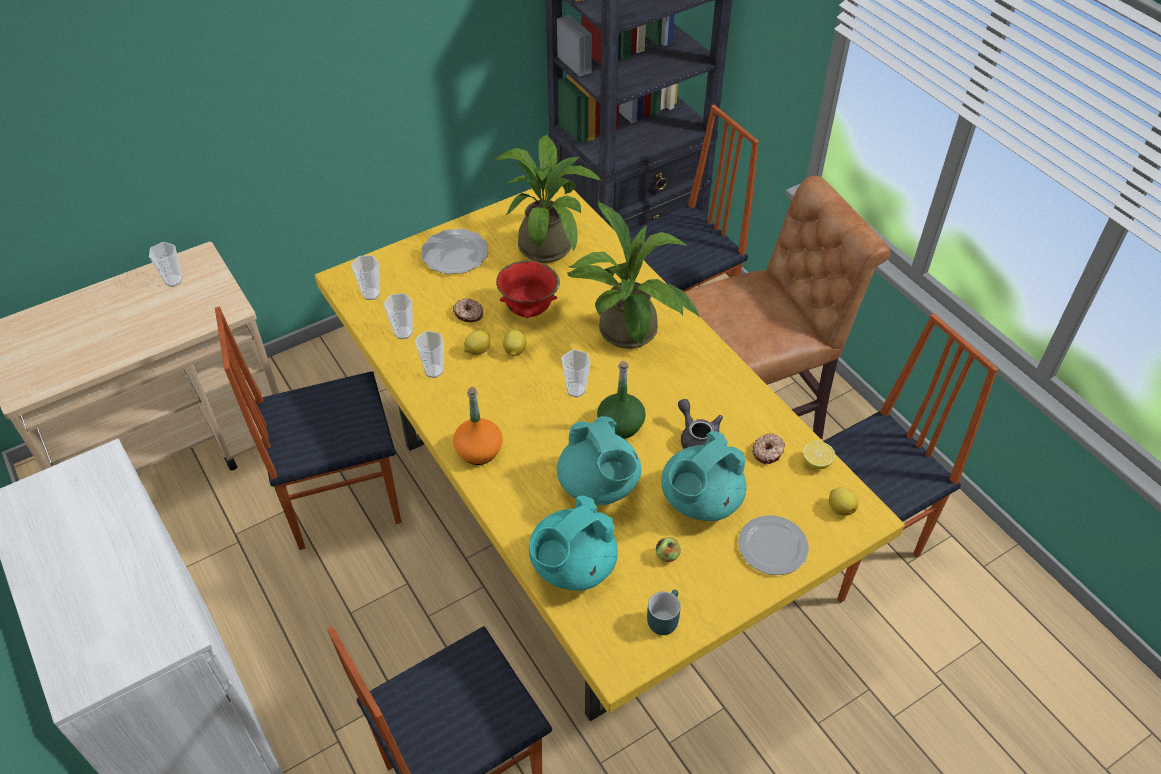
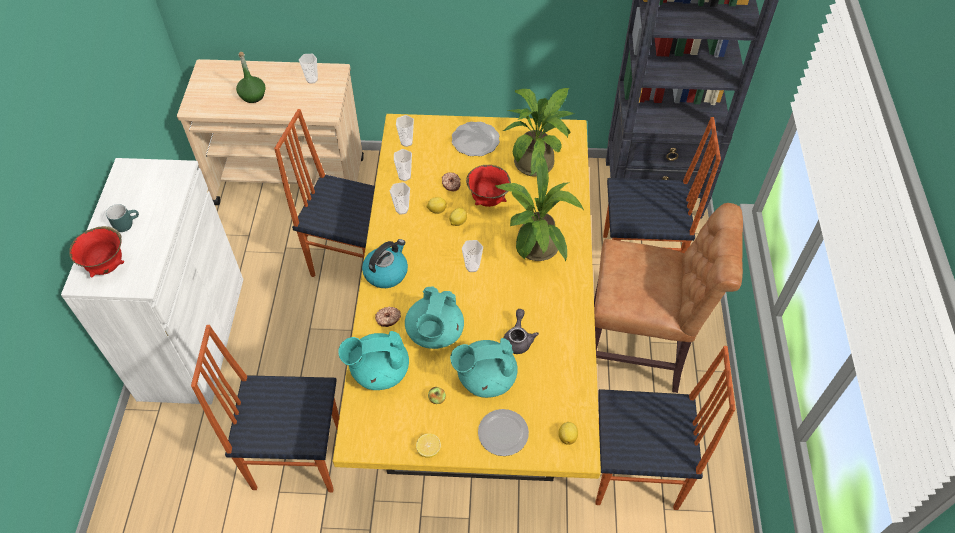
camera: 35 degrees right, 5 degrees up
orange bottle [453,387,502,465] -> kettle [362,239,408,288]
green bottle [597,361,646,439] -> green bottle moved to [236,52,266,103]
turquoise mug [647,589,681,635] -> turquoise mug moved to [106,204,139,232]
donut [752,433,785,464] -> donut moved to [375,307,401,327]
lemon [803,441,835,469] -> lemon moved to [416,433,441,458]
none -> red bowl [69,226,124,277]

